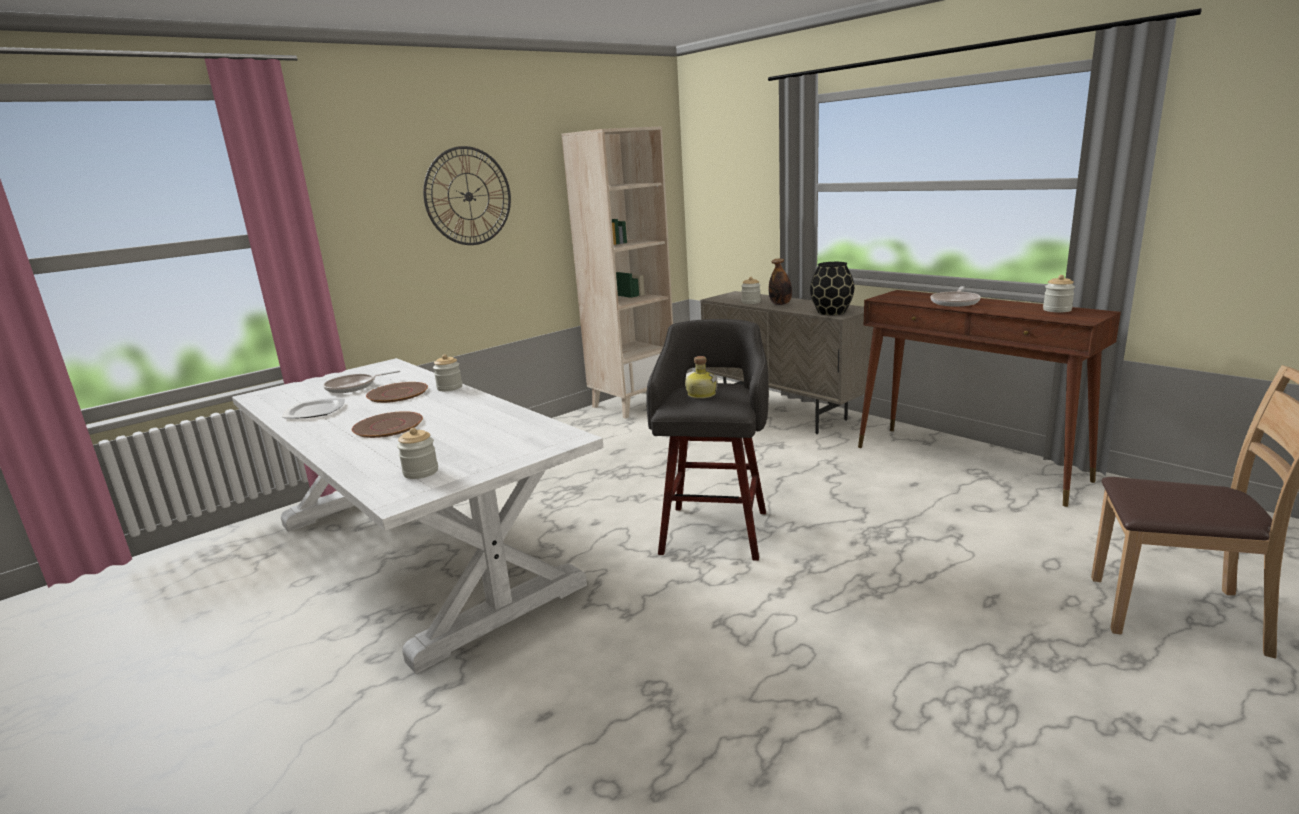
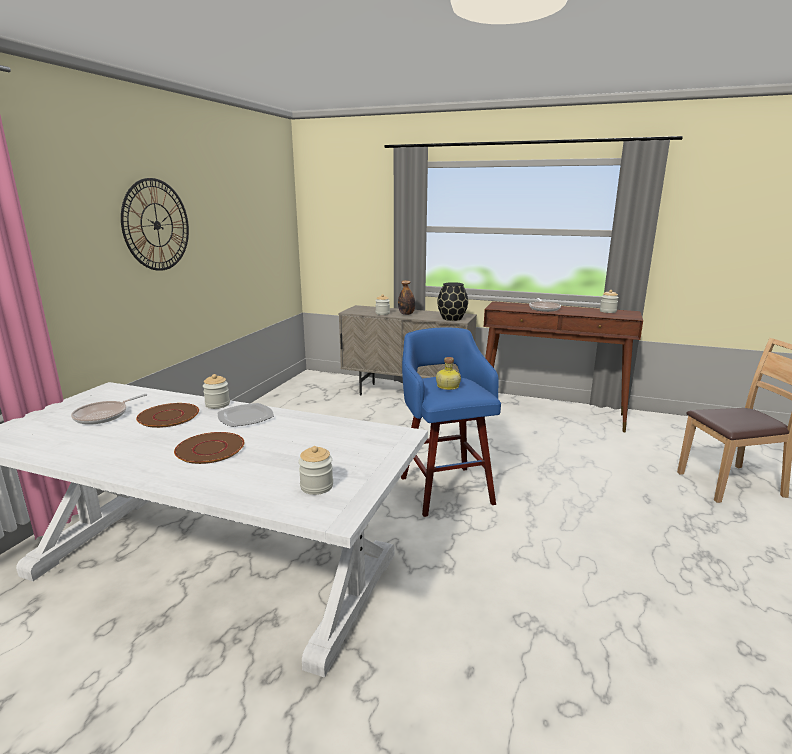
camera: 30 degrees left, 0 degrees up
plate [282,398,345,418] -> plate moved to [218,403,274,427]
beige bookcase [562,126,673,419] -> none
grey stool [646,319,769,561] -> blue stool [401,328,501,517]

